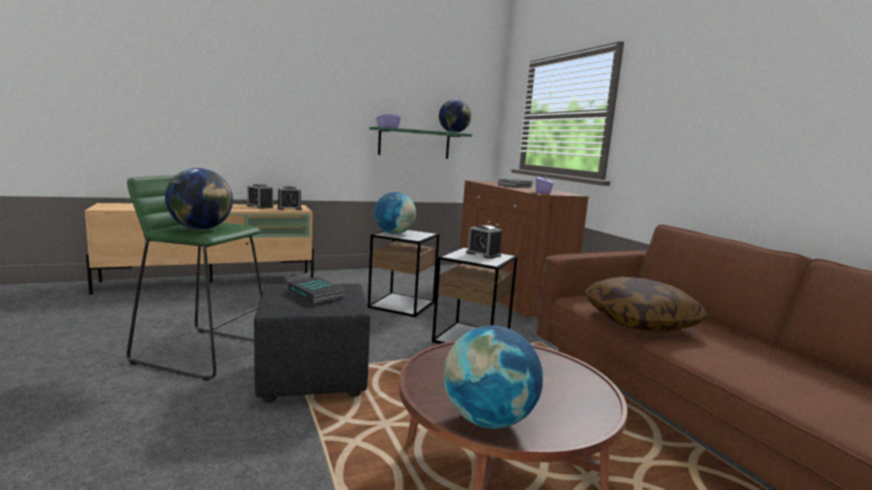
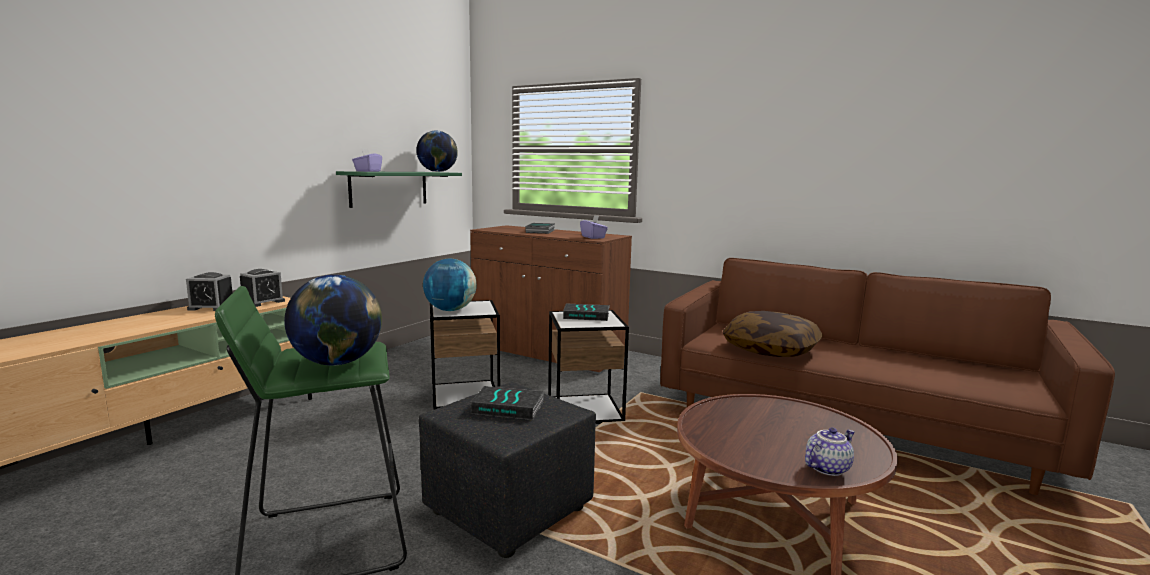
camera: 35 degrees left, 0 degrees up
globe [443,325,543,428] -> teapot [805,428,855,476]
alarm clock [466,225,502,259] -> book [563,304,610,321]

